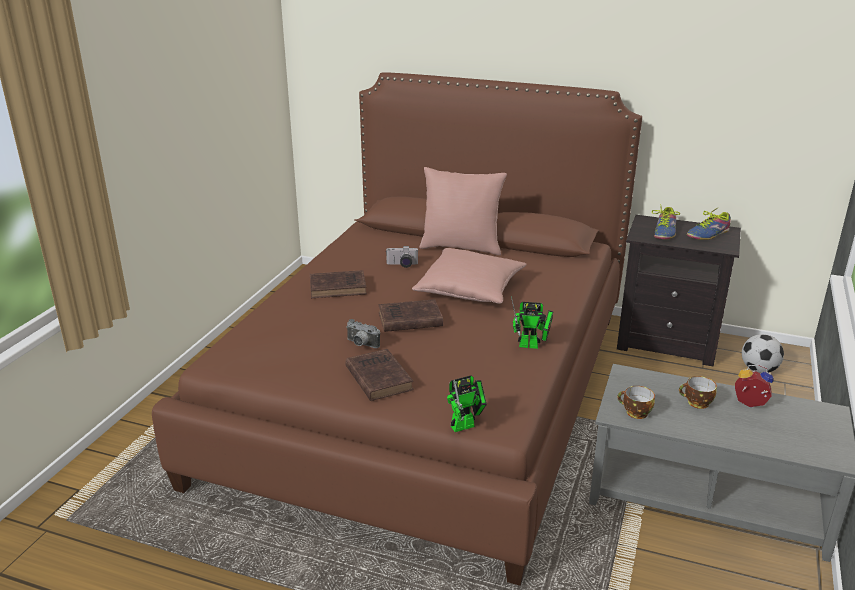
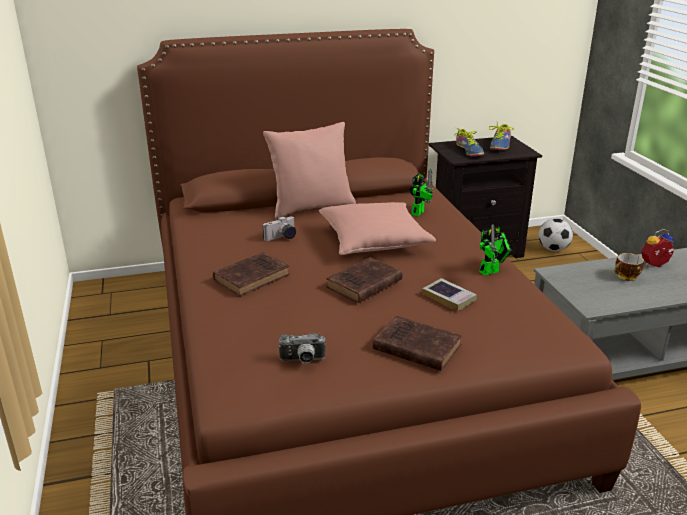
camera: 35 degrees left, 0 degrees up
camera [346,319,380,348] -> camera moved to [278,334,326,363]
toy robot [447,376,487,432] -> toy robot moved to [408,169,433,216]
cup [617,386,655,419] -> none
none -> book [422,278,477,311]

